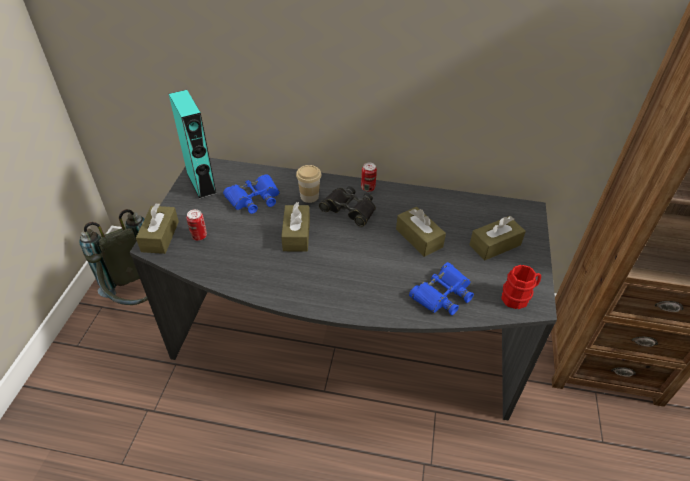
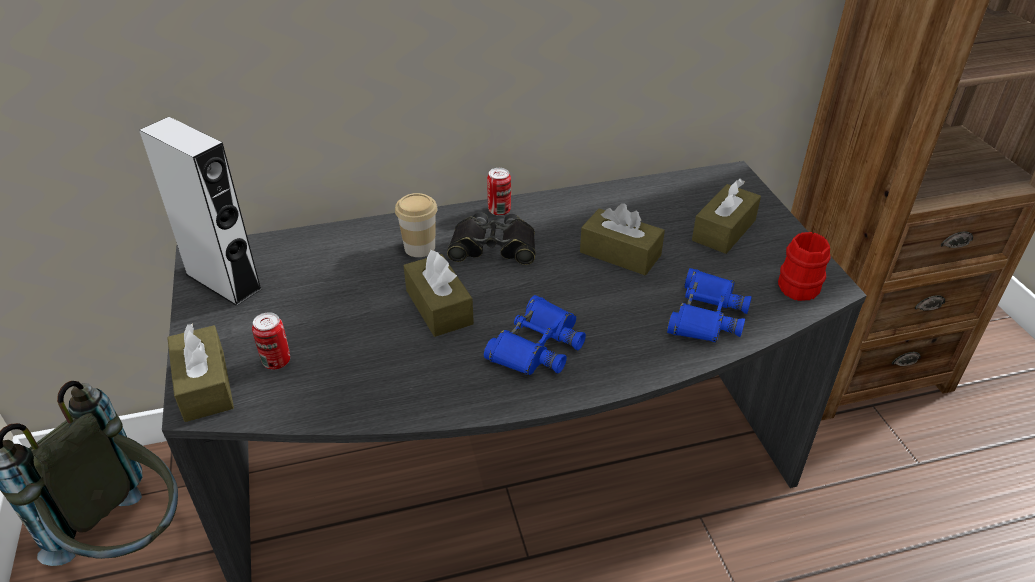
camera: 25 degrees left, 5 degrees down
turquoise speaker [169,90,217,199] -> grey speaker [139,117,262,306]
blue binoculars [223,174,280,214] -> blue binoculars moved to [484,295,586,375]

